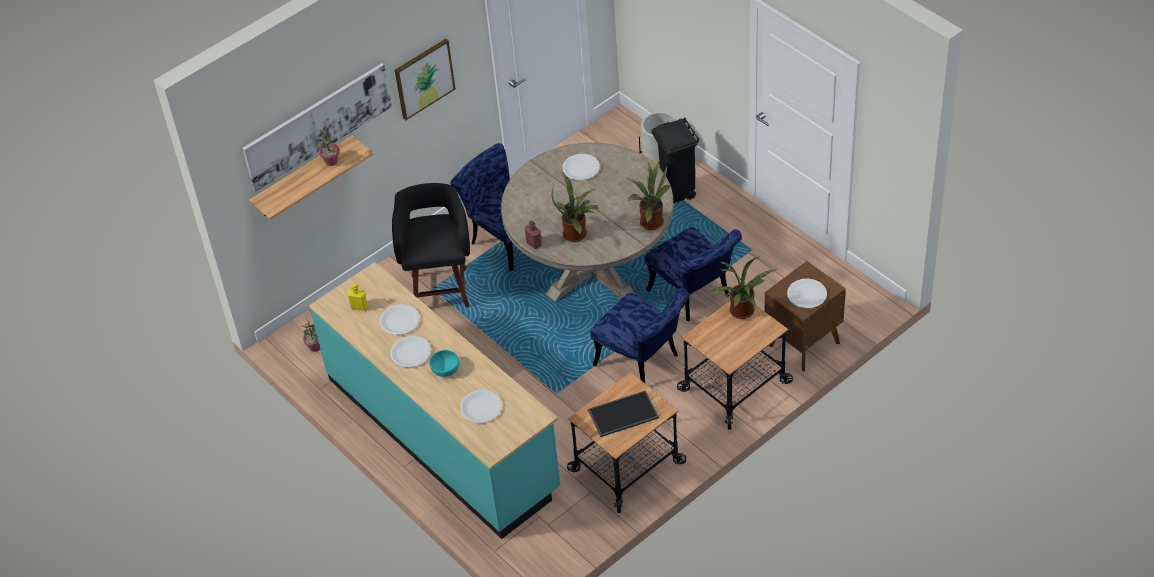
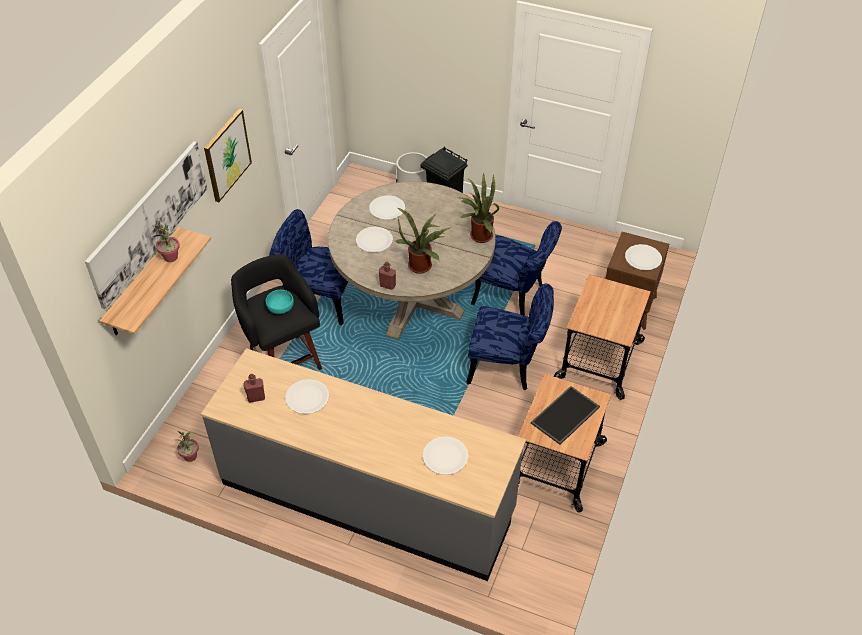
camera: 30 degrees left, 0 degrees up
turquoise counter [309,262,560,539] -> grey counter [201,348,526,581]
yellow bottle [347,284,367,311] -> red bottle [243,374,265,402]
white plate [390,336,431,368] -> white plate moved to [356,227,393,253]
turquoise bowl [430,350,459,377] -> turquoise bowl moved to [266,290,294,314]
potted plant [711,256,778,319] -> none

